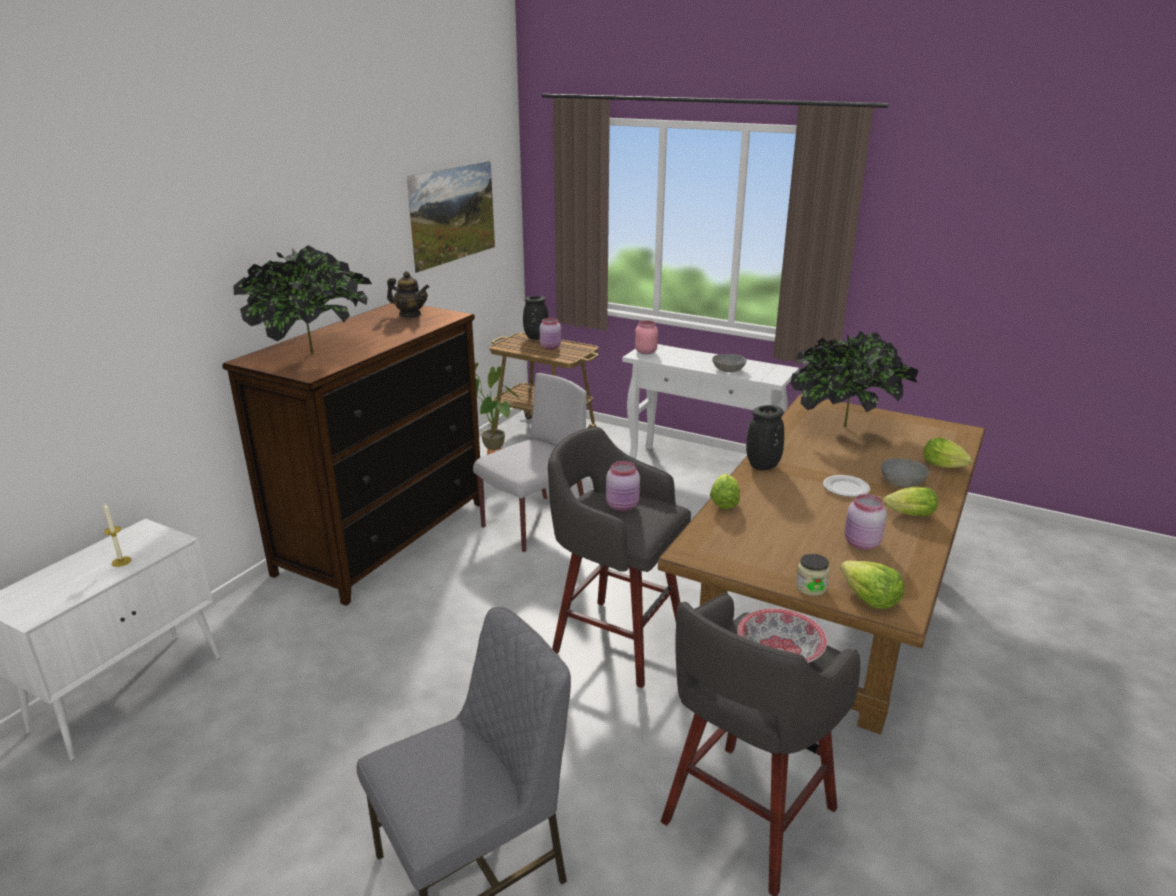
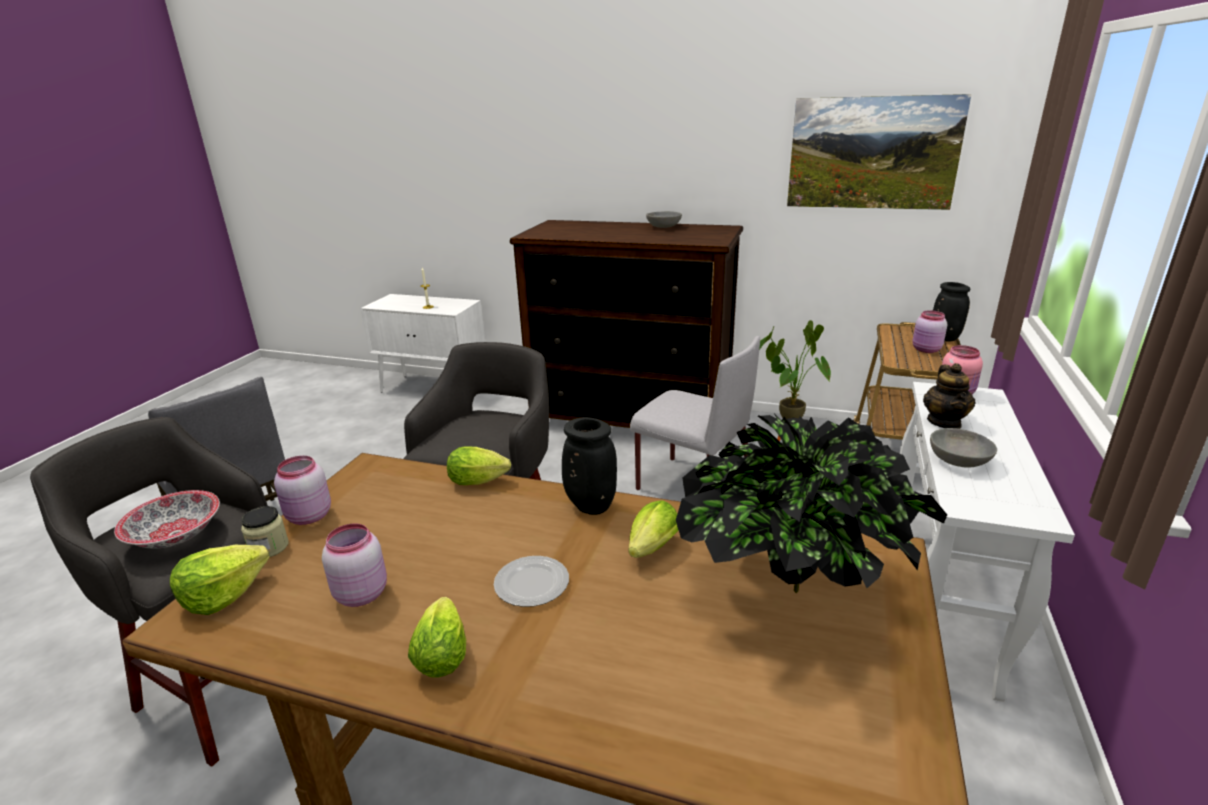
camera: 80 degrees right, 0 degrees up
potted plant [233,245,372,354] -> none
teapot [387,271,429,317] -> teapot moved to [923,363,976,429]
pink jar [606,461,640,511] -> pink jar moved to [274,455,331,525]
grey bowl [881,458,929,487] -> grey bowl moved to [646,211,682,228]
lettuce [923,437,972,468] -> lettuce moved to [628,500,678,558]

